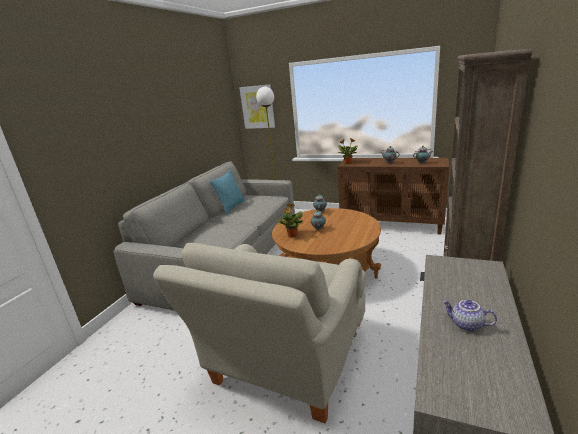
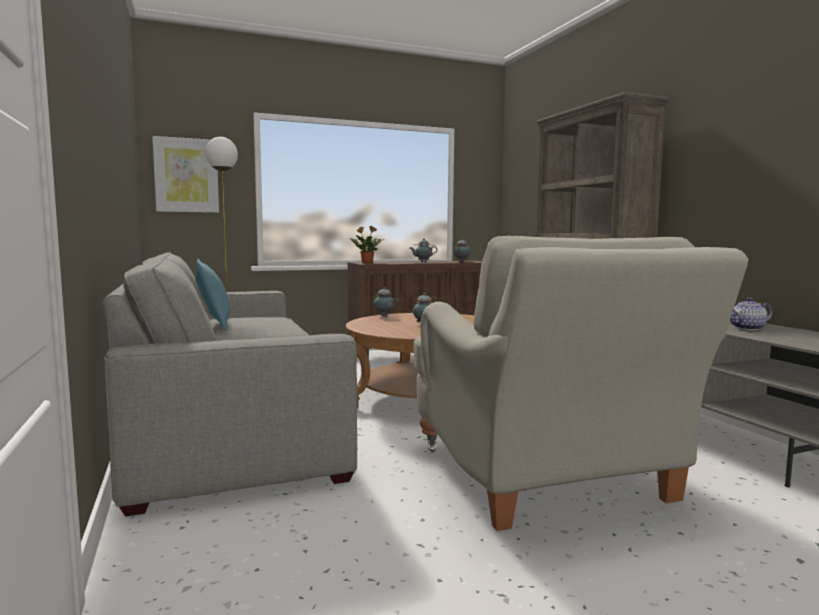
camera: 45 degrees left, 15 degrees down
potted plant [276,204,303,237] -> none

